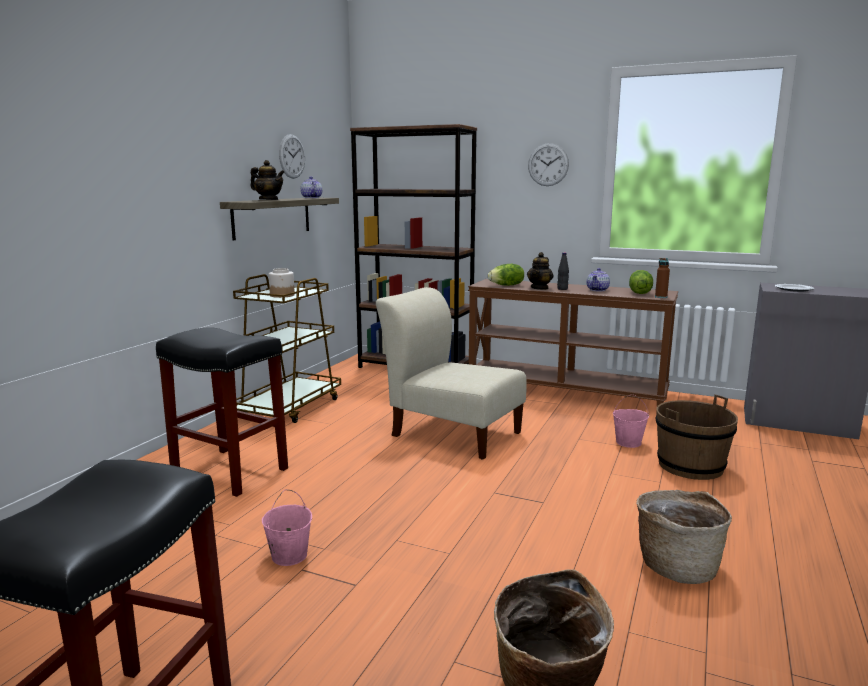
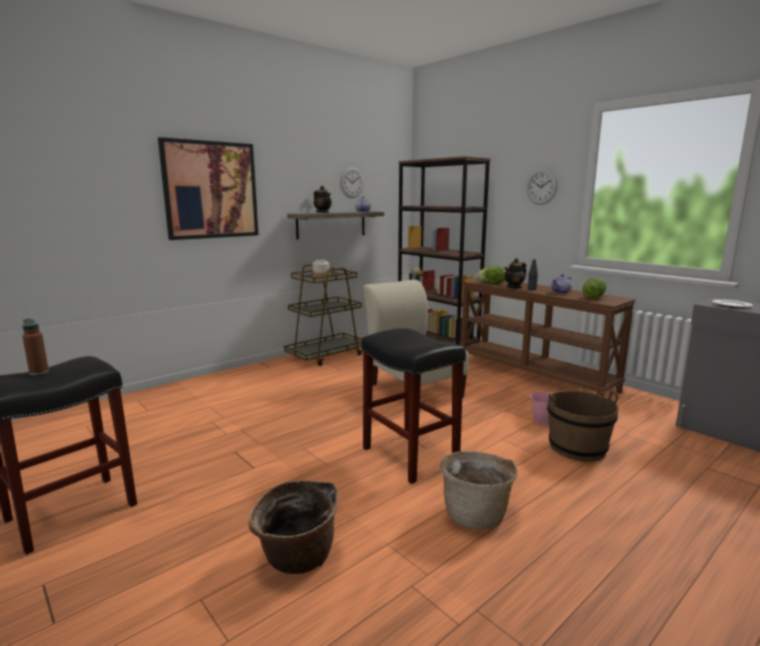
camera: 25 degrees right, 0 degrees up
black stool [156,327,288,497] -> black stool moved to [361,328,466,484]
pink bucket [262,489,312,566] -> none
brown bottle [655,258,670,298] -> brown bottle moved to [22,319,49,375]
none -> picture [158,137,258,240]

